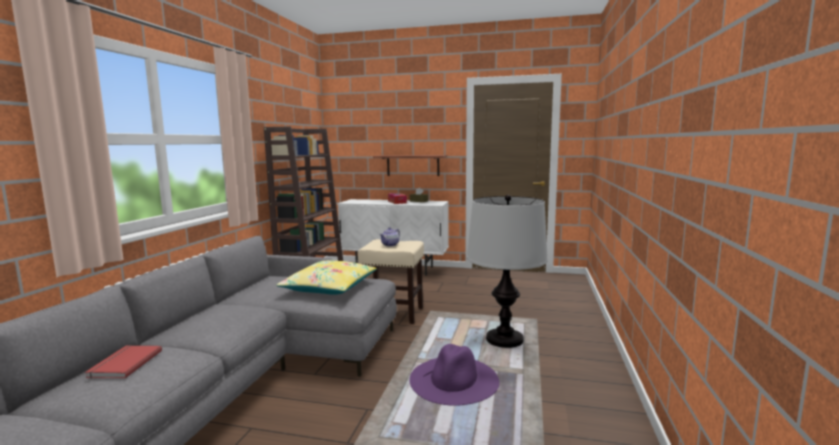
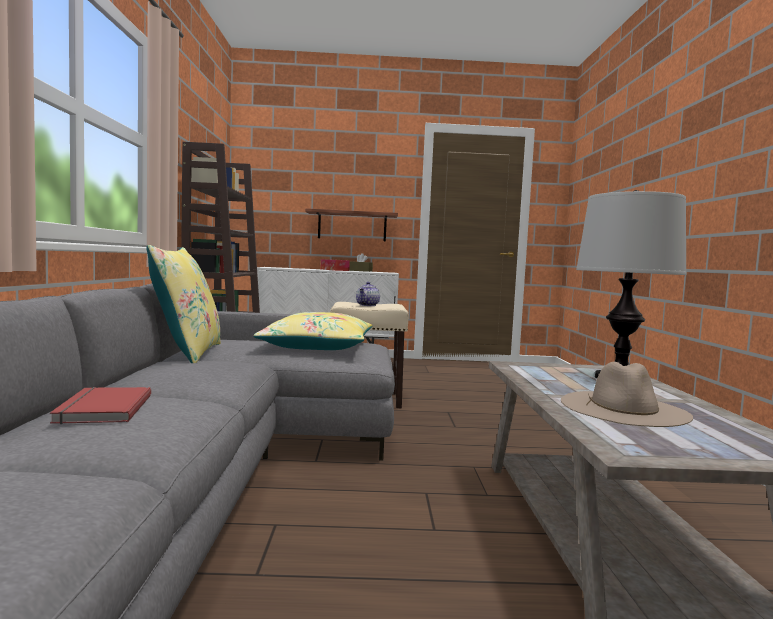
camera: 15 degrees left, 5 degrees down
purple hat [409,344,500,406] -> beige hat [561,362,693,427]
none -> yellow pillow [146,245,221,363]

